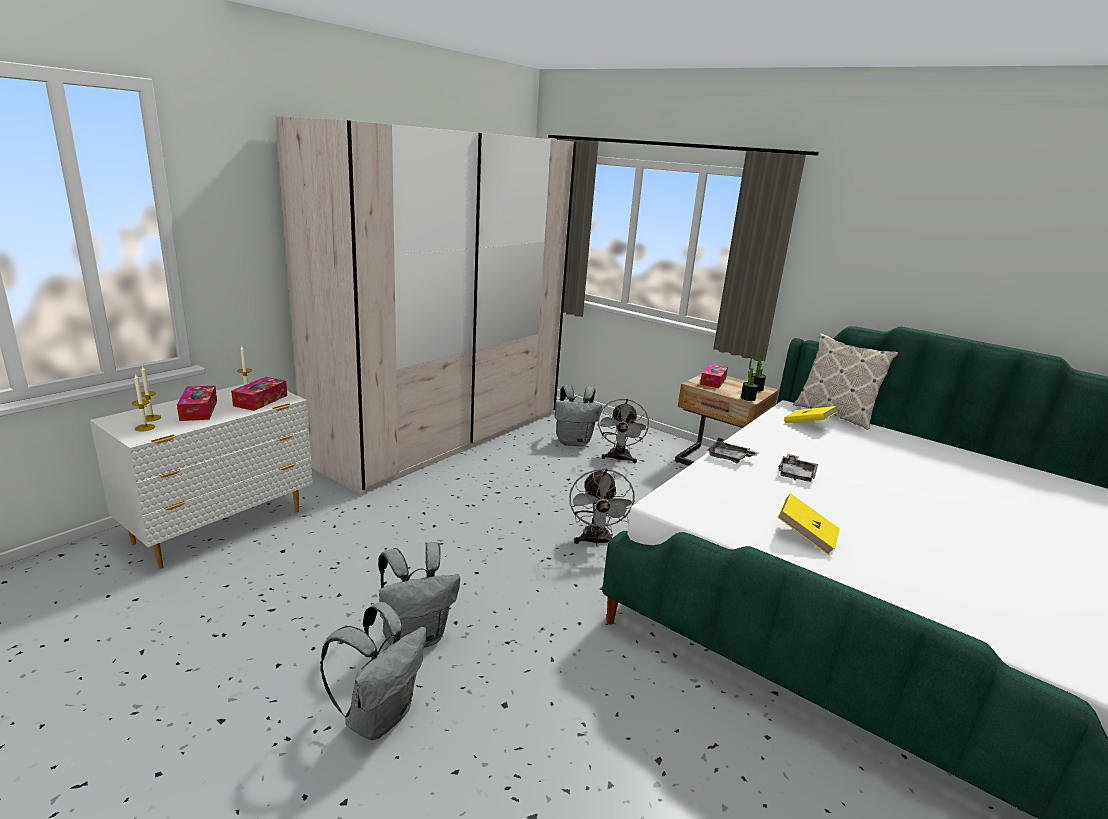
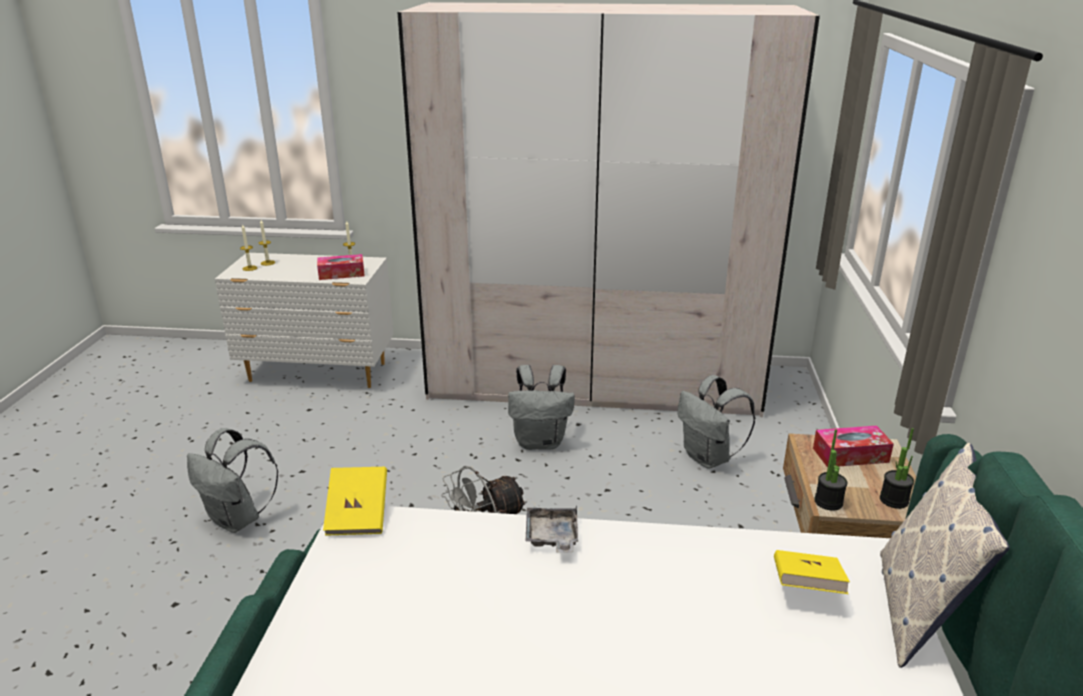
camera: 60 degrees right, 5 degrees up
tissue box [177,386,217,421] -> none
grey backpack [320,602,427,740] -> grey backpack moved to [508,365,575,450]
grey fan [597,399,649,463] -> none
yellow book [777,493,840,555] -> yellow book moved to [323,467,387,536]
grey tray [778,454,818,482] -> none

